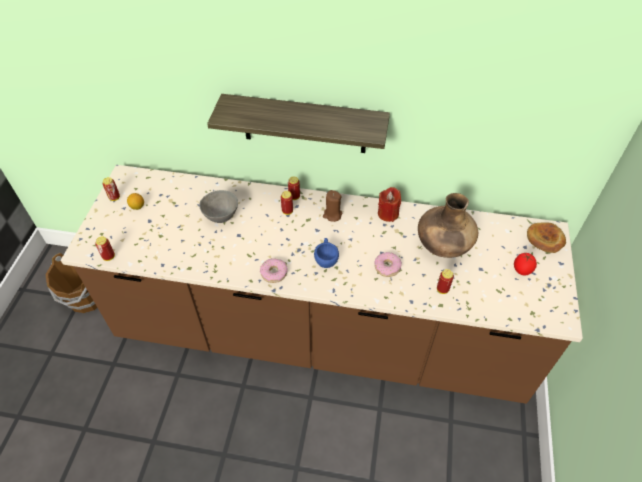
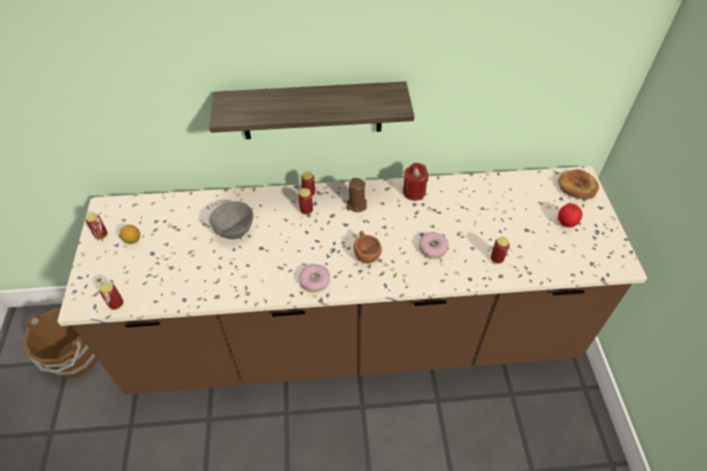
camera: 15 degrees left, 0 degrees up
blue cup [314,238,339,268] -> brown cup [354,231,382,264]
brown vase [418,193,479,258] -> none

